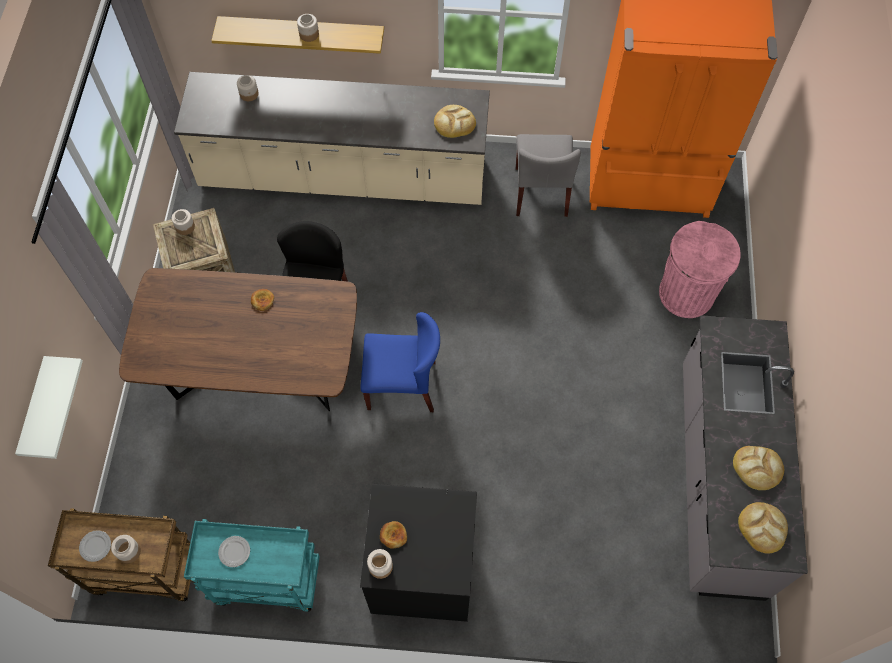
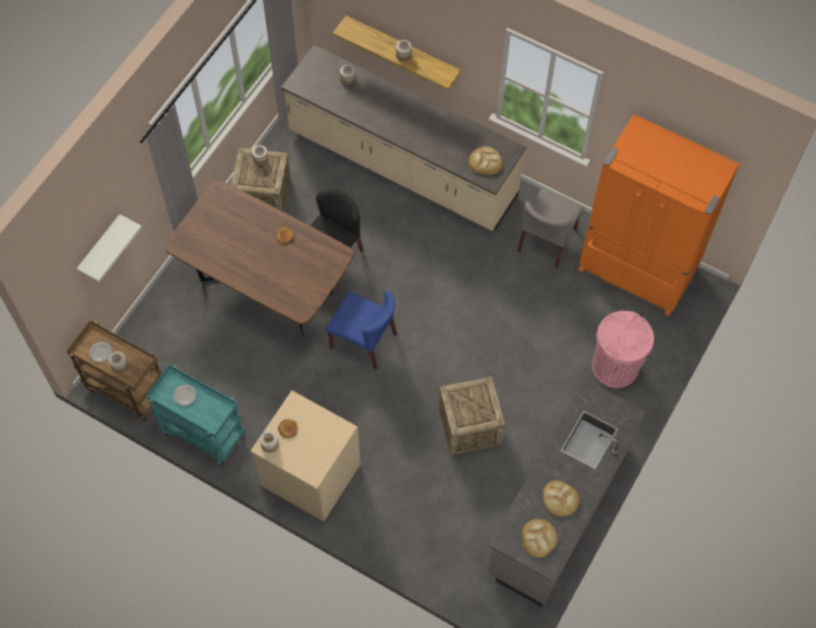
camera: 25 degrees right, 0 degrees up
black washing machine [360,484,477,622] -> beige washing machine [251,391,360,522]
none -> crate [438,376,505,455]

